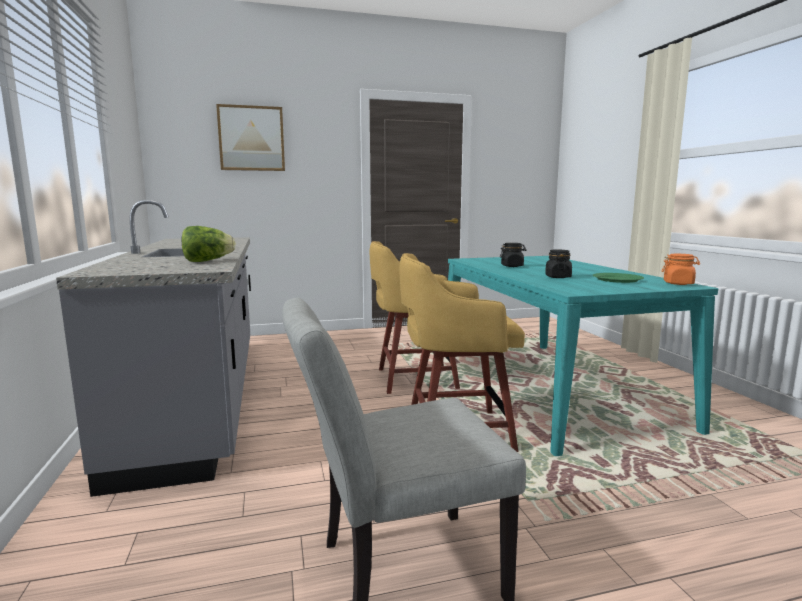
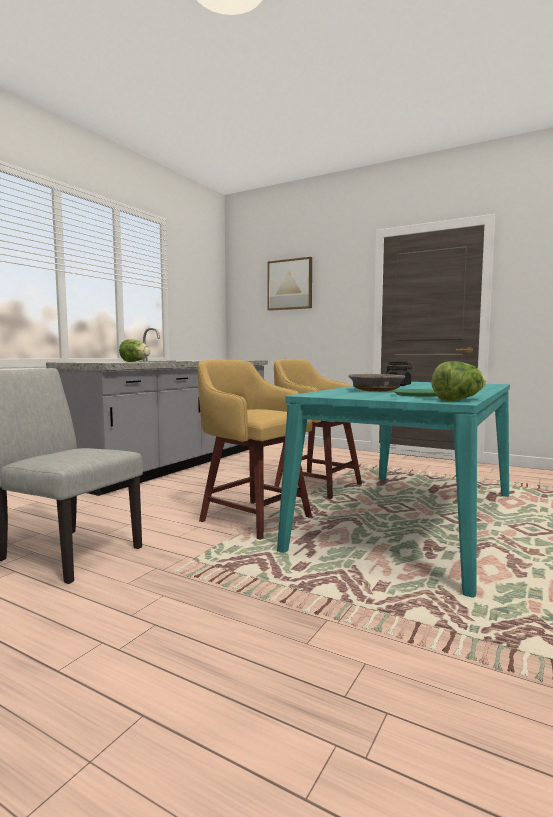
camera: 45 degrees right, 5 degrees down
black jar [545,249,572,278] -> grey bowl [348,374,405,392]
orange jar [662,254,700,285] -> lettuce [431,361,486,401]

